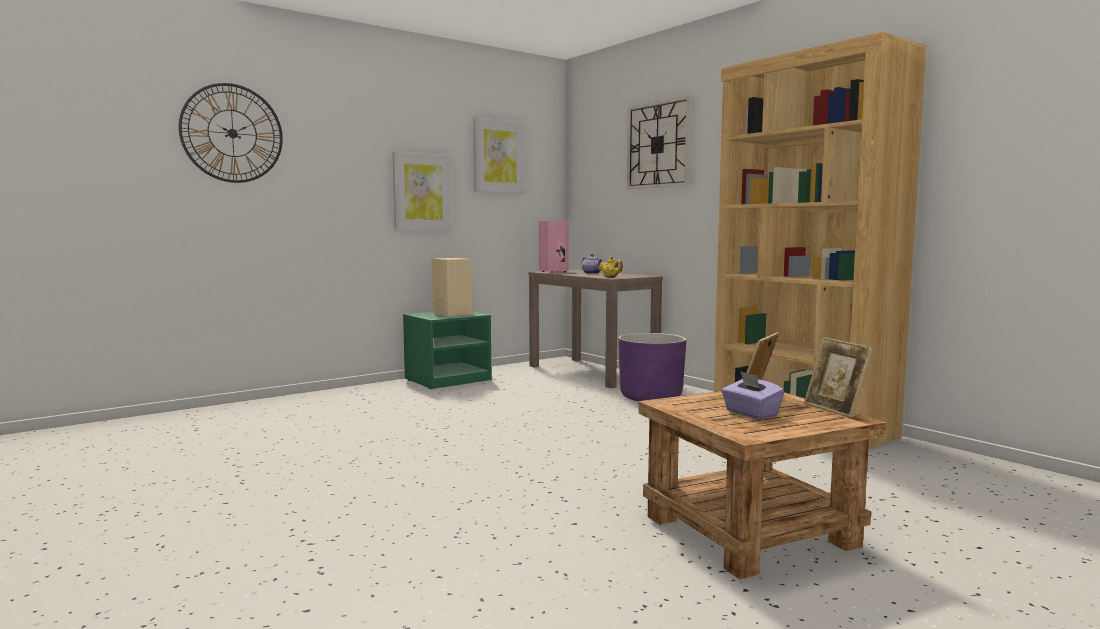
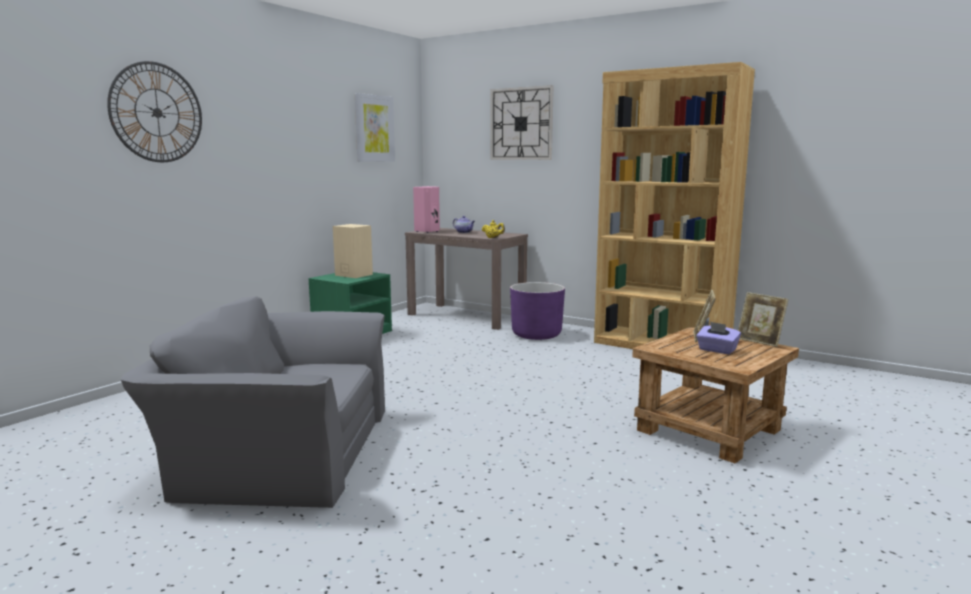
camera: 20 degrees left, 5 degrees up
picture [393,151,452,231] -> none
none -> grey armchair [121,296,385,508]

